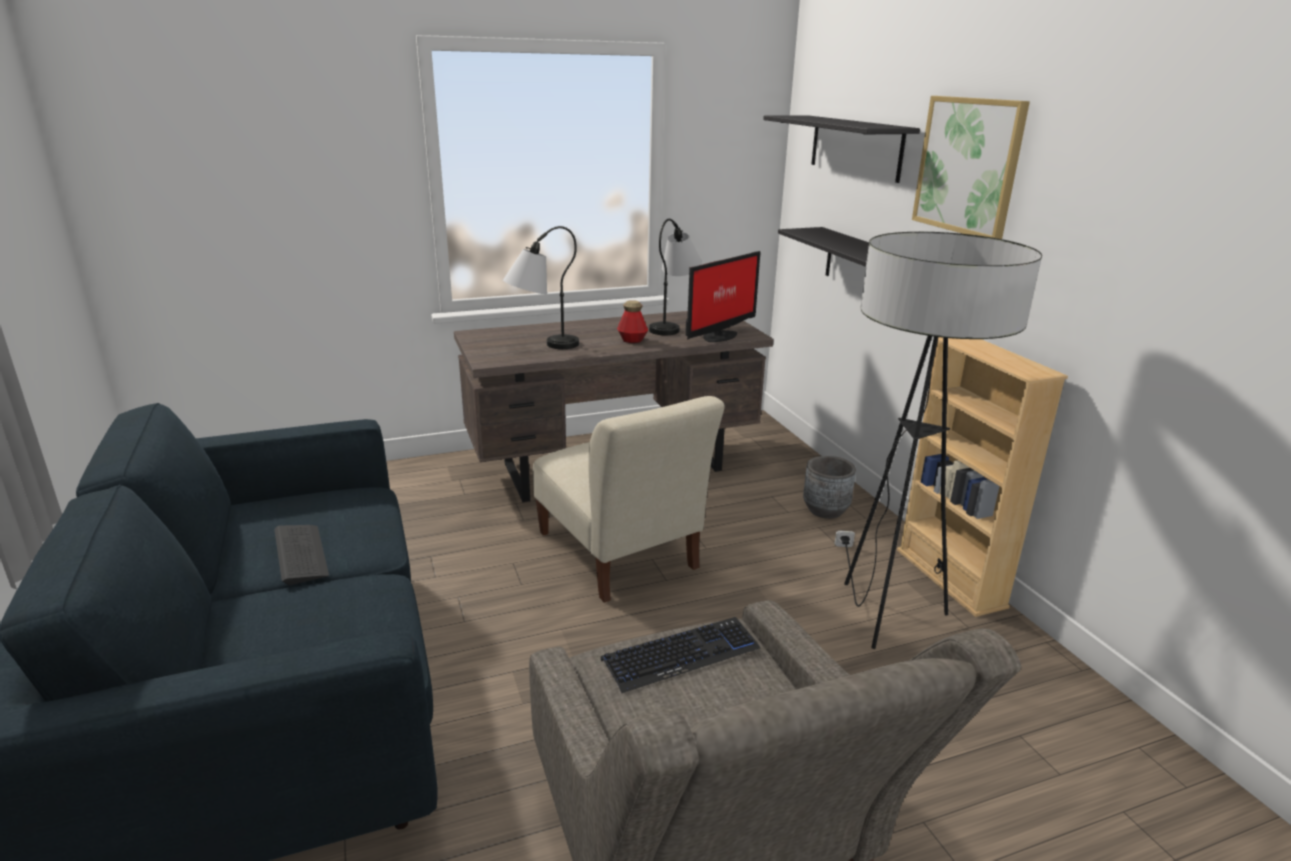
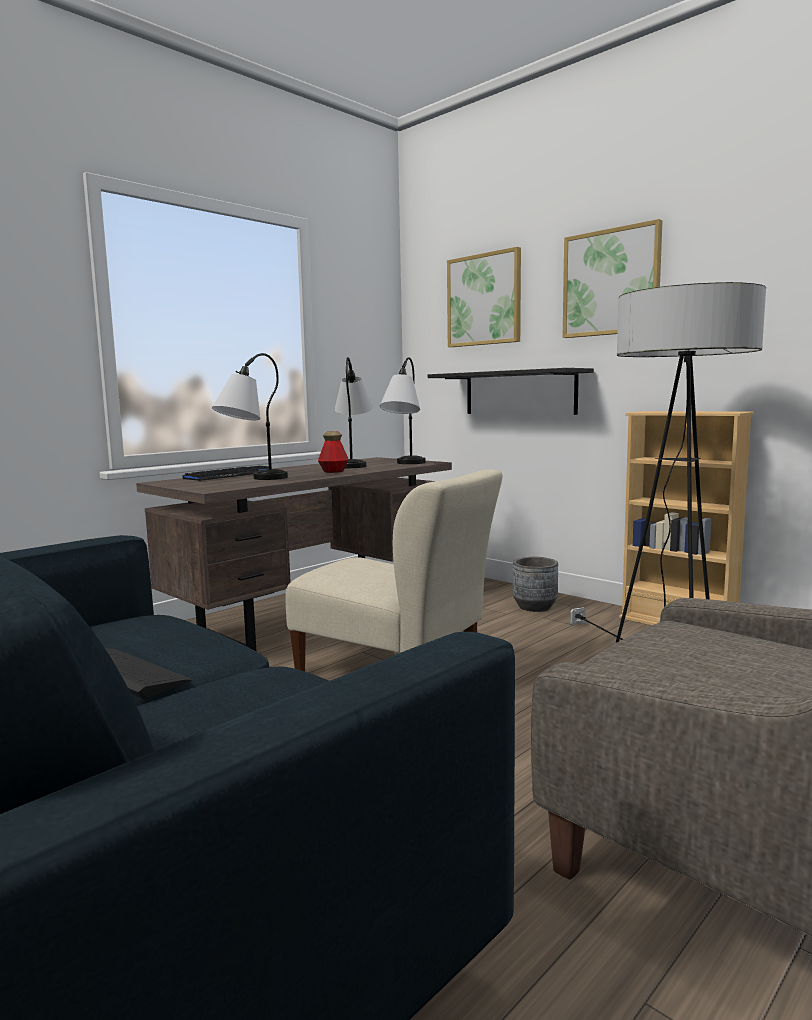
camera: 25 degrees left, 15 degrees down
keyboard [601,617,760,693] -> keyboard moved to [182,465,269,481]
monitor [685,251,761,342] -> table lamp [380,357,426,464]
black shelf [763,115,920,183] -> picture [447,247,521,347]

